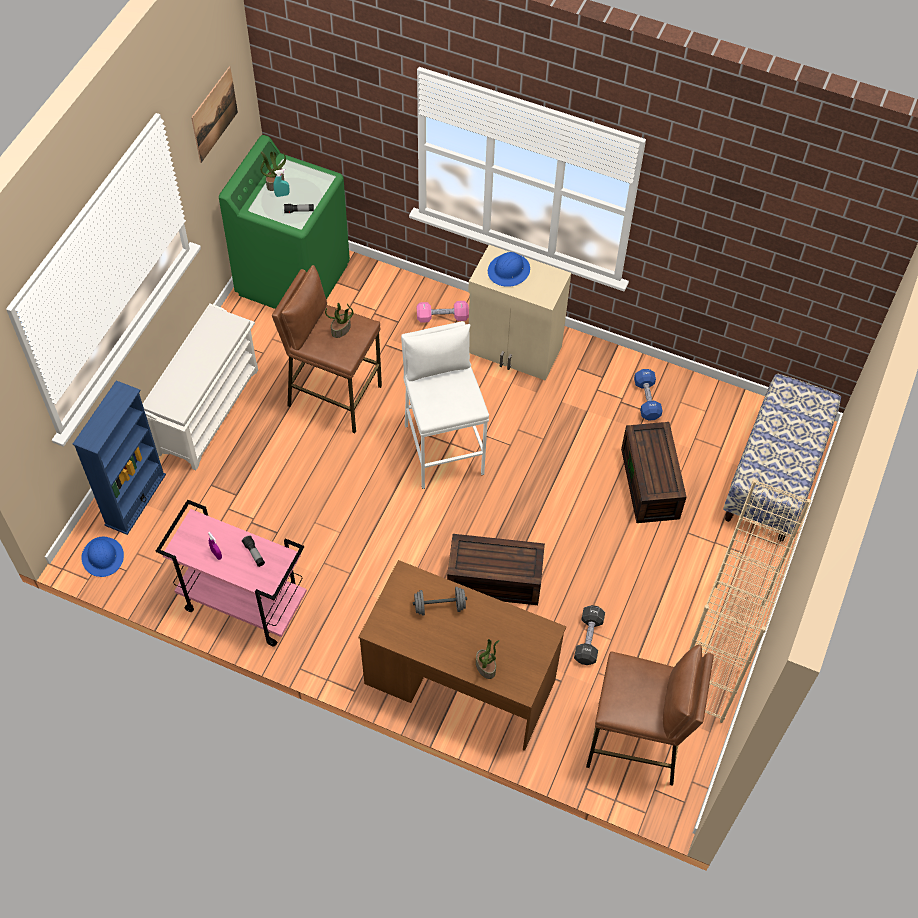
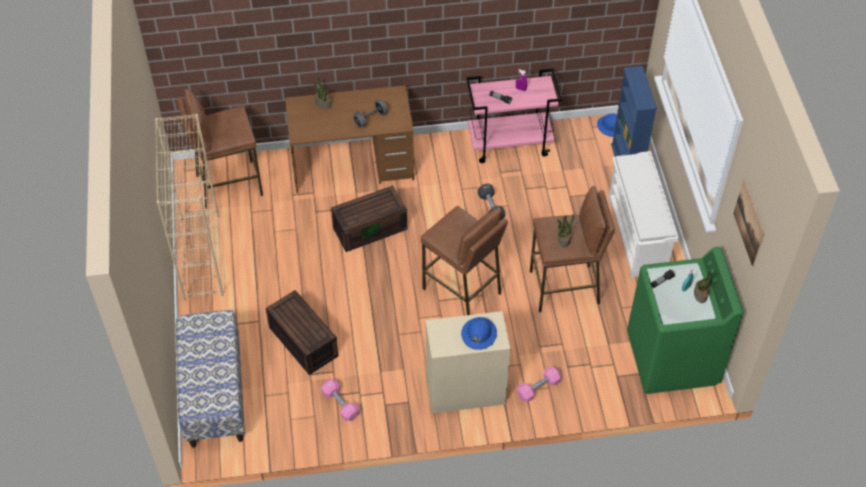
camera: 150 degrees right, 5 degrees down
white stool [401,321,489,489] -> brown stool [421,206,508,315]
black dumbbell [574,605,605,665] -> black dumbbell moved to [478,184,505,221]
blue dumbbell [634,369,663,421] -> pink dumbbell [321,380,359,421]

